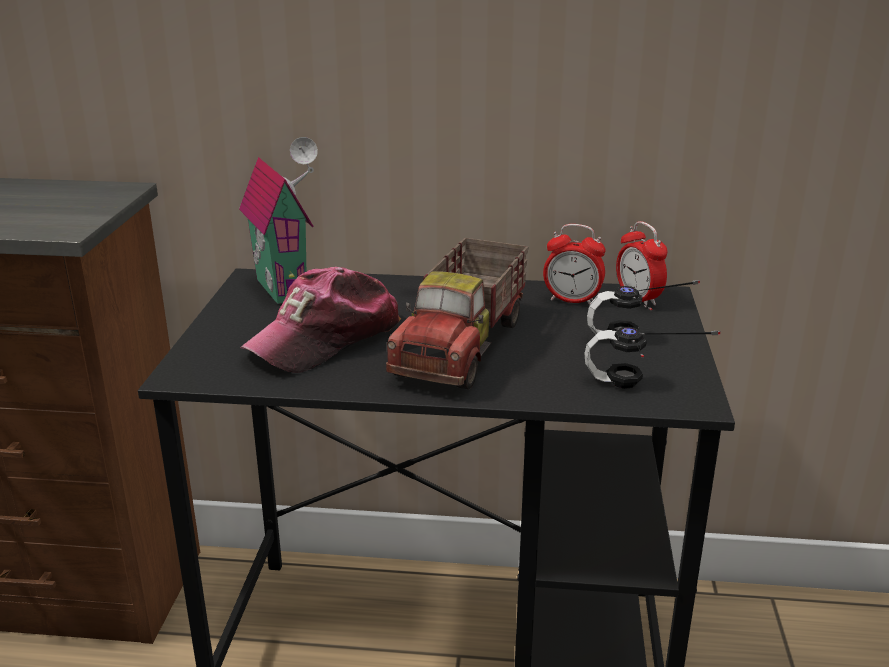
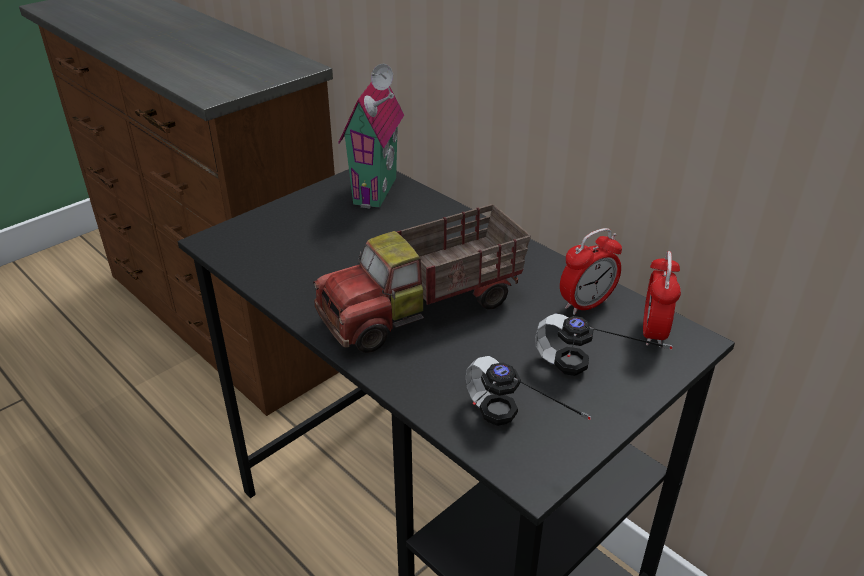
camera: 40 degrees right, 10 degrees up
cap [240,267,401,373] -> none
alarm clock [543,224,605,305] -> alarm clock turned 90 degrees counterclockwise [560,228,622,315]

